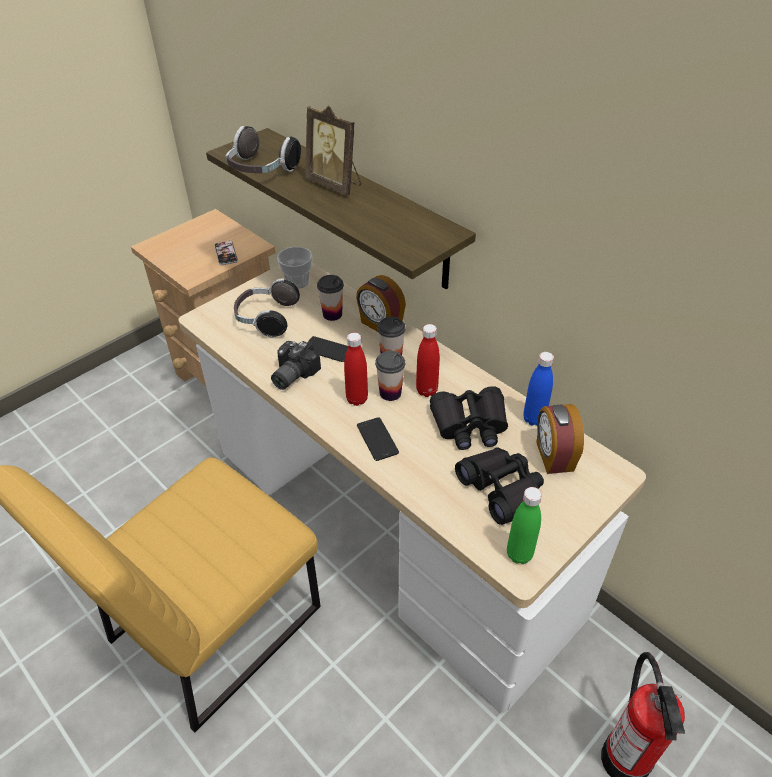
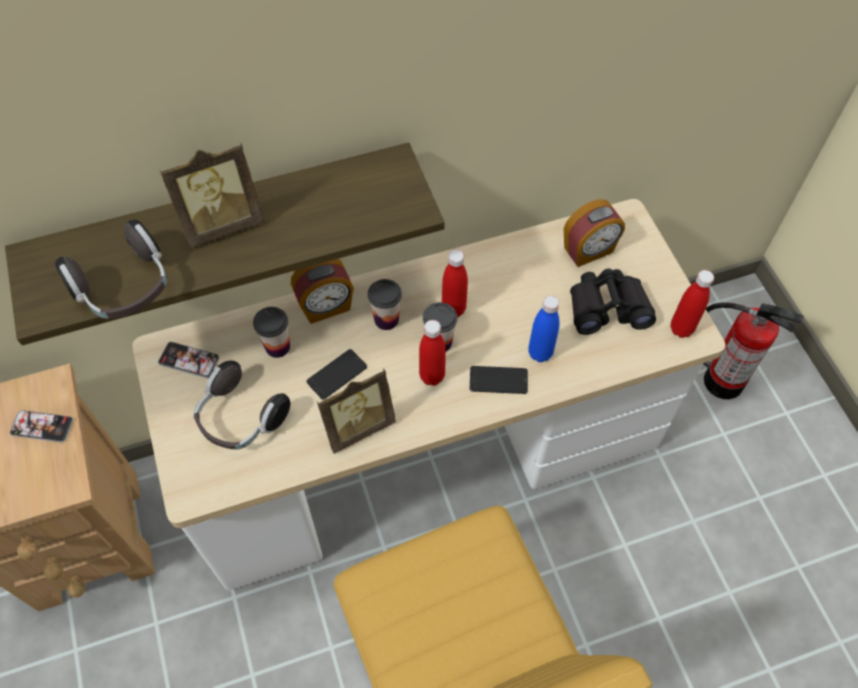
camera: 65 degrees left, 15 degrees up
camera [271,341,321,390] -> picture frame [317,368,396,454]
cup [277,247,313,289] -> phone [158,342,220,378]
black binoculars [430,386,508,450] -> none
green bottle [507,487,542,564] -> red bottle [671,270,714,338]
blue bottle [523,352,554,426] -> blue bottle moved to [528,295,559,362]
alarm clock [536,404,584,474] -> alarm clock turned 45 degrees counterclockwise [564,199,625,267]

